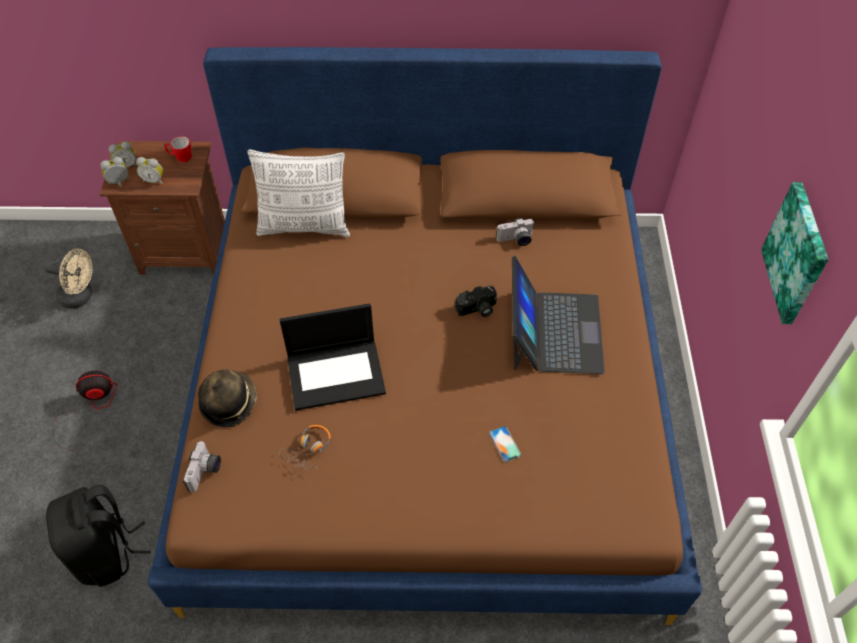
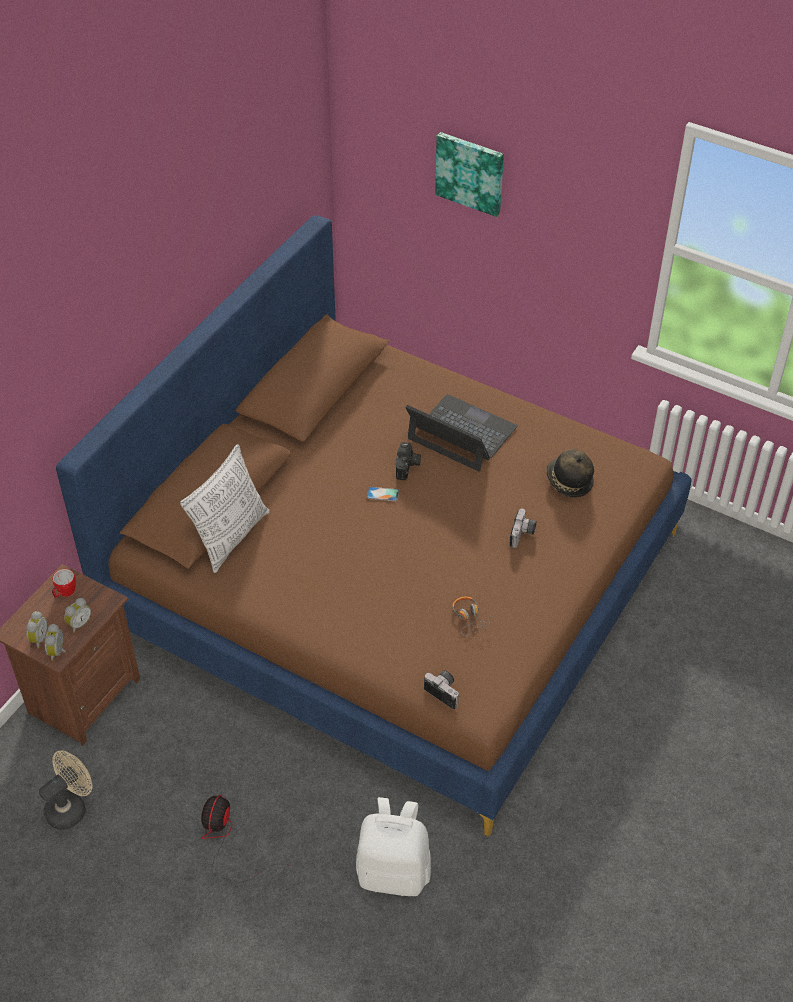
camera: 60 degrees left, 5 degrees down
black backpack [46,484,151,587] -> white backpack [356,797,431,896]
hat [198,369,256,428] -> hat moved to [546,449,594,498]
laptop [280,303,386,411] -> none
phone [489,426,521,462] -> phone moved to [367,487,399,501]
camera [496,218,534,246] -> camera moved to [510,509,537,548]
picture [761,182,829,324] -> picture moved to [435,132,504,217]

